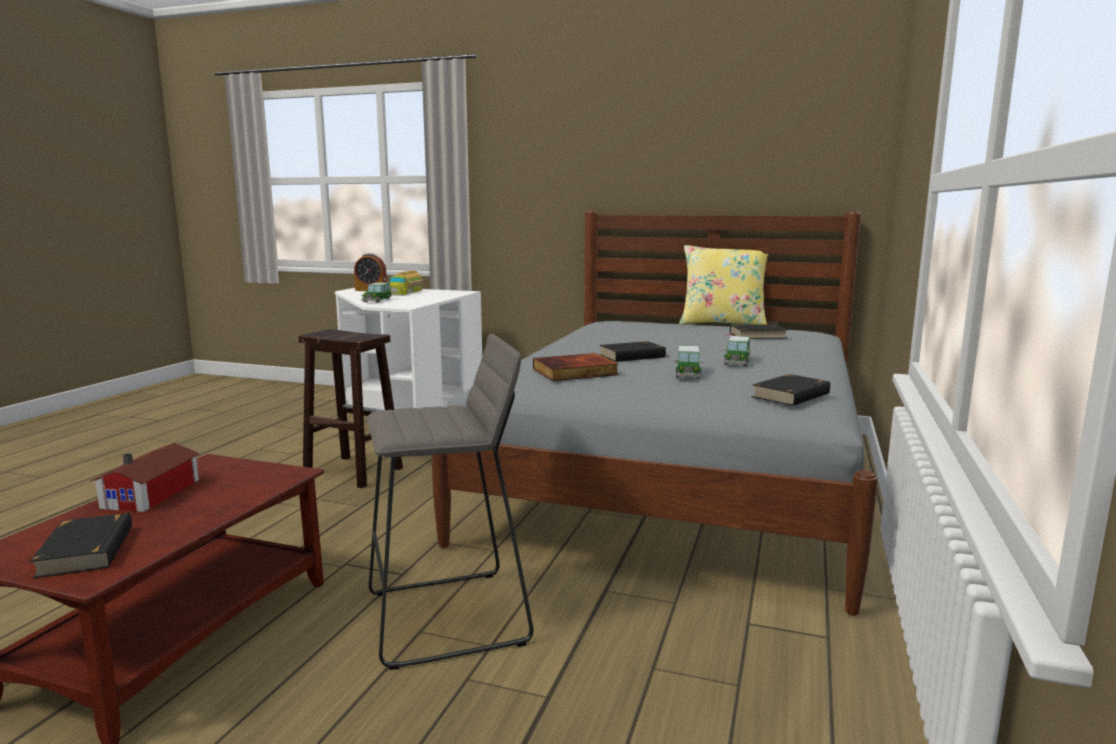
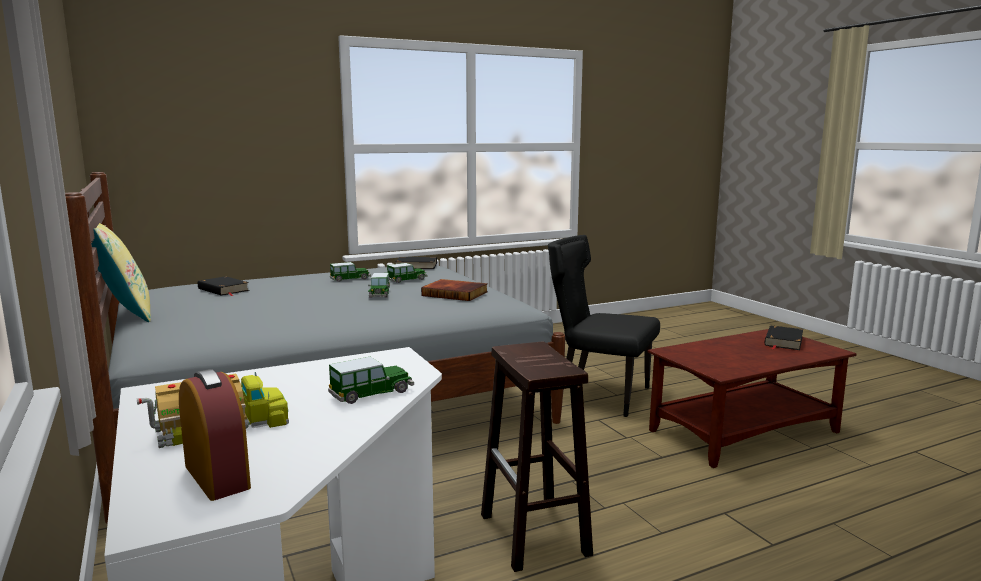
camera: 135 degrees left, 0 degrees up
toy house [90,443,201,512] -> none
grey stool [367,334,533,670] -> black chair [548,235,660,417]
black book [599,341,670,362] -> toy car [368,273,390,298]

